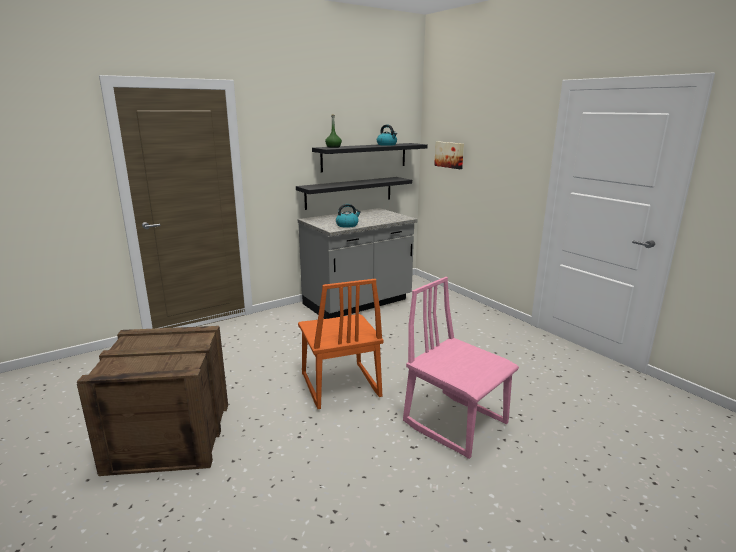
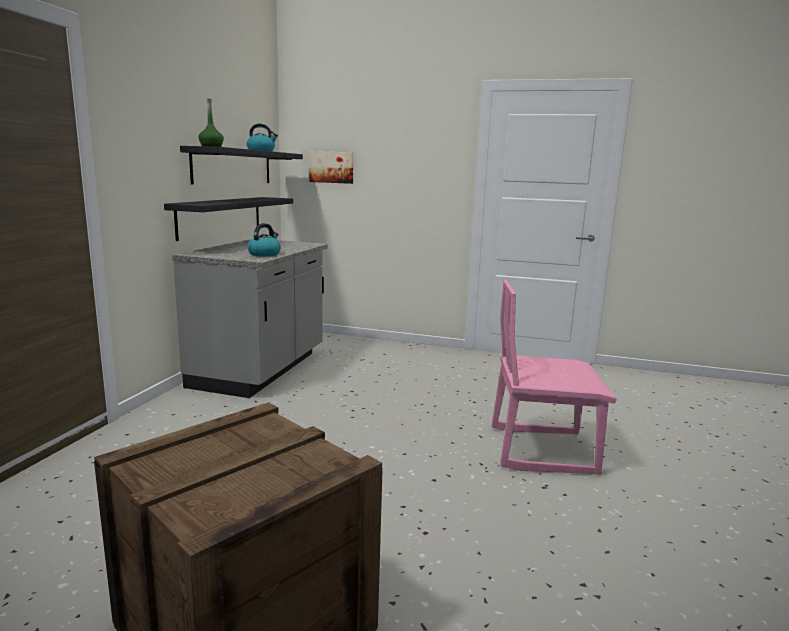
camera: 40 degrees left, 5 degrees down
orange chair [298,279,384,409] -> none

